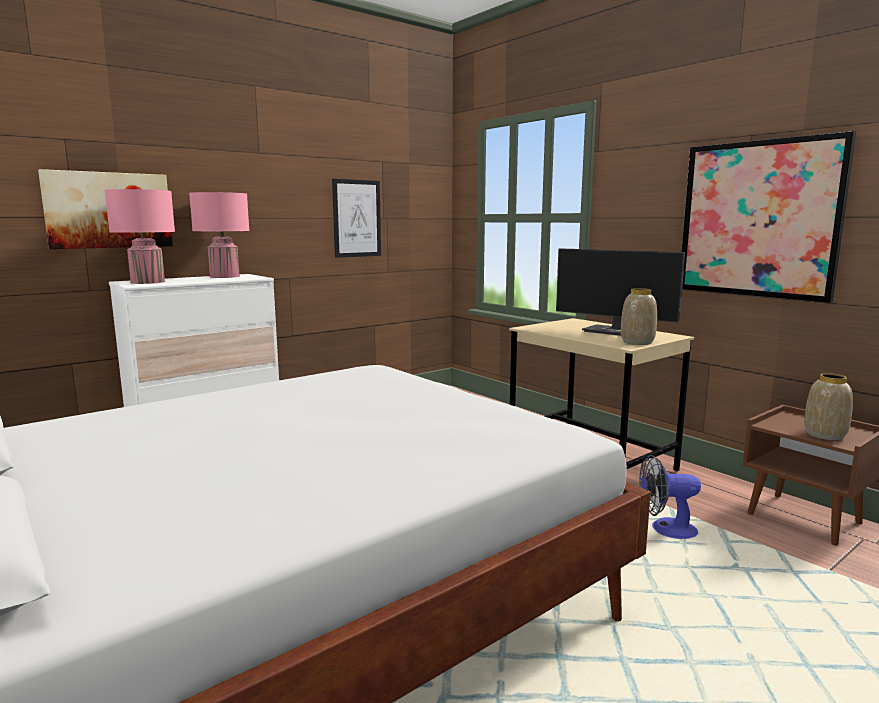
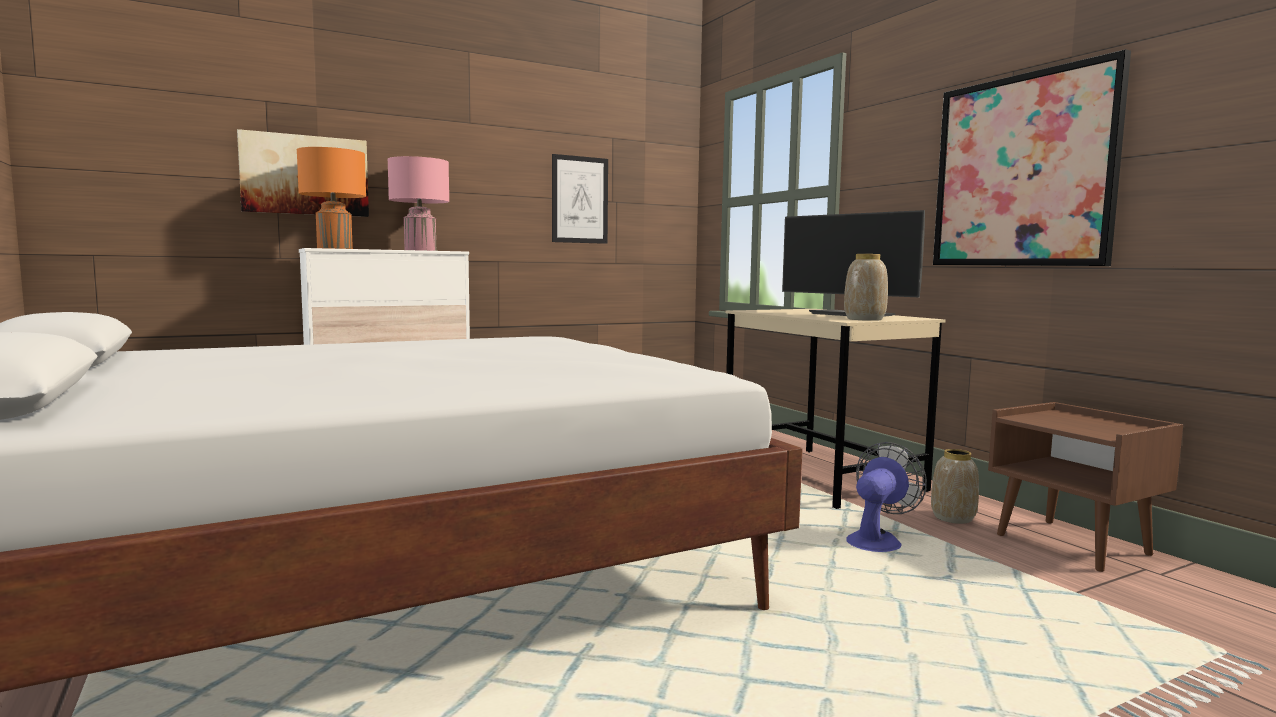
camera: 10 degrees right, 5 degrees down
pink table lamp [105,189,175,284] -> orange table lamp [297,147,366,249]
fan [639,455,701,539] -> fan turned 120 degrees clockwise [846,442,927,552]
vase [804,373,853,440] -> vase moved to [931,449,979,524]

